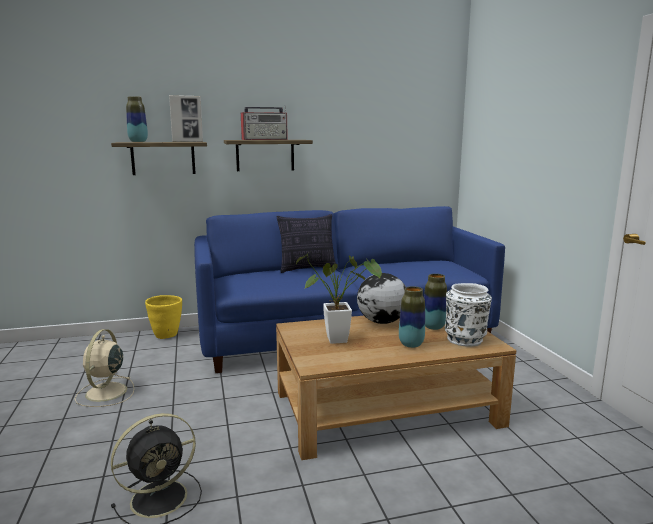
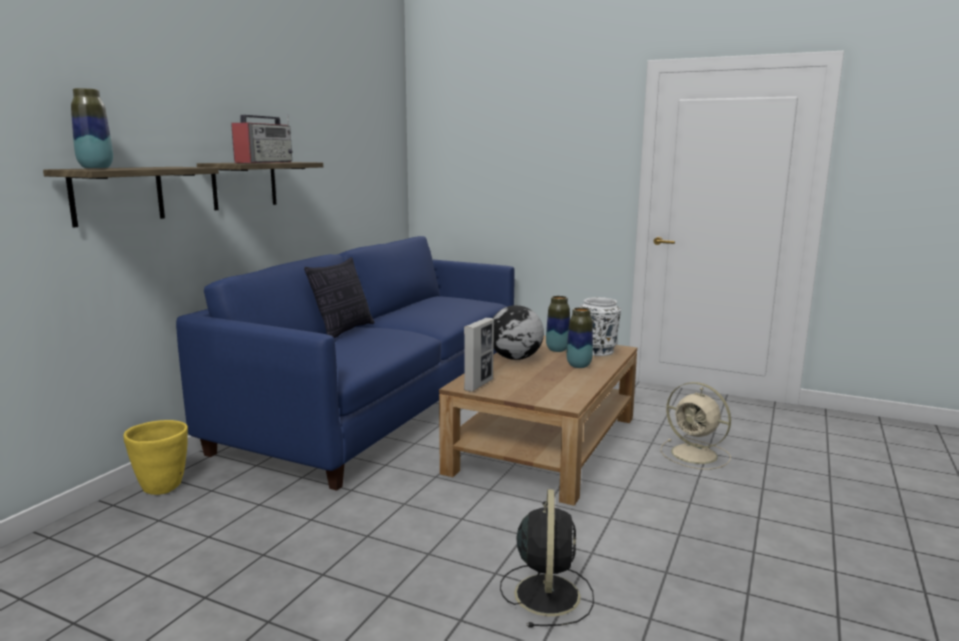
camera: 50 degrees left, 0 degrees up
beige fan [75,329,134,407] -> beige fan moved to [660,382,731,470]
picture frame [169,95,203,142] -> picture frame moved to [464,318,494,392]
potted plant [296,252,382,344] -> none

